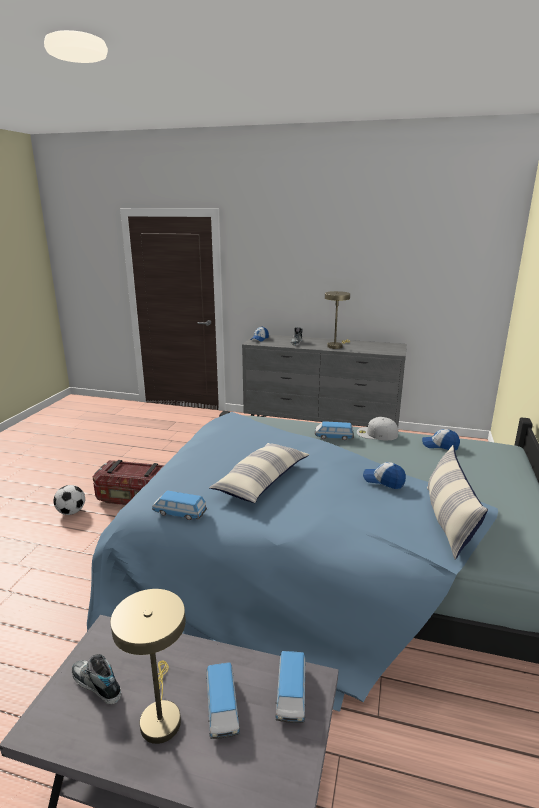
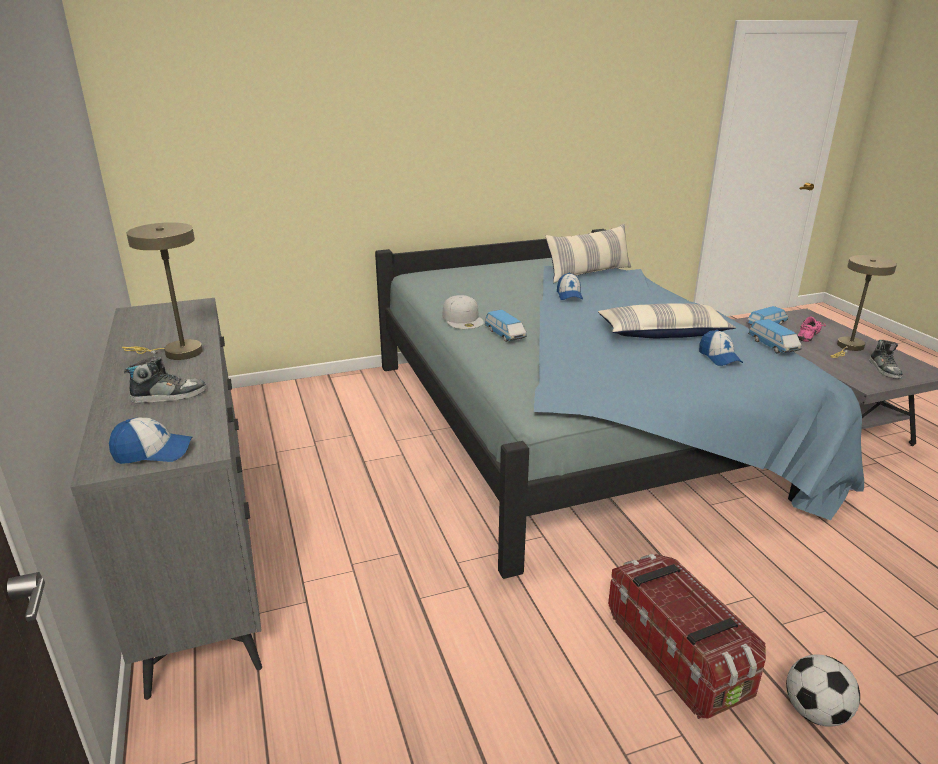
camera: 125 degrees left, 5 degrees up
toy car [206,662,240,739] -> pink shoe [797,316,826,342]
cap [422,429,460,451] -> cap moved to [699,330,743,366]

